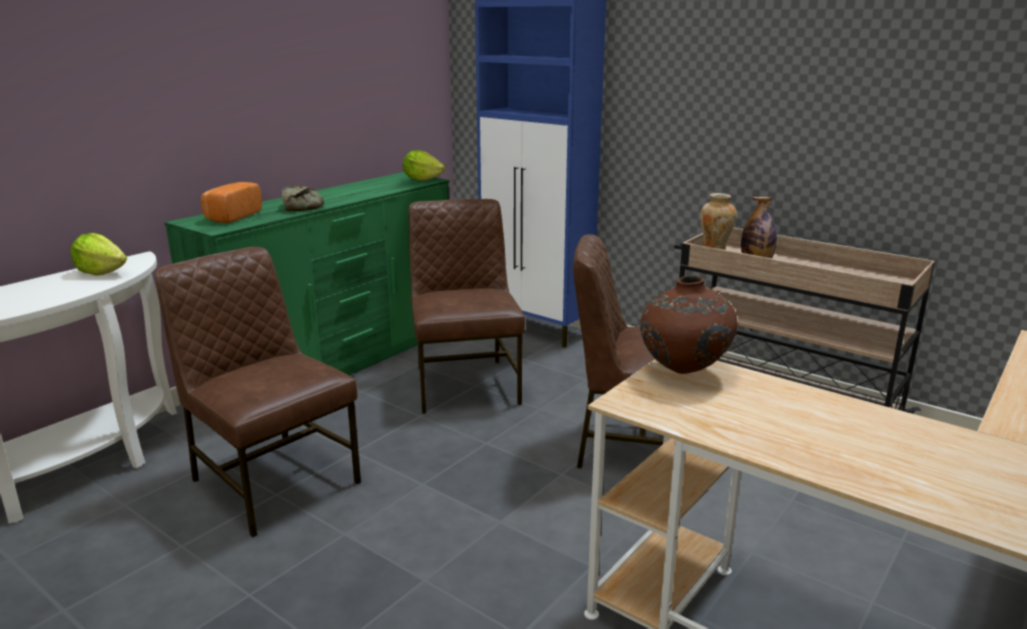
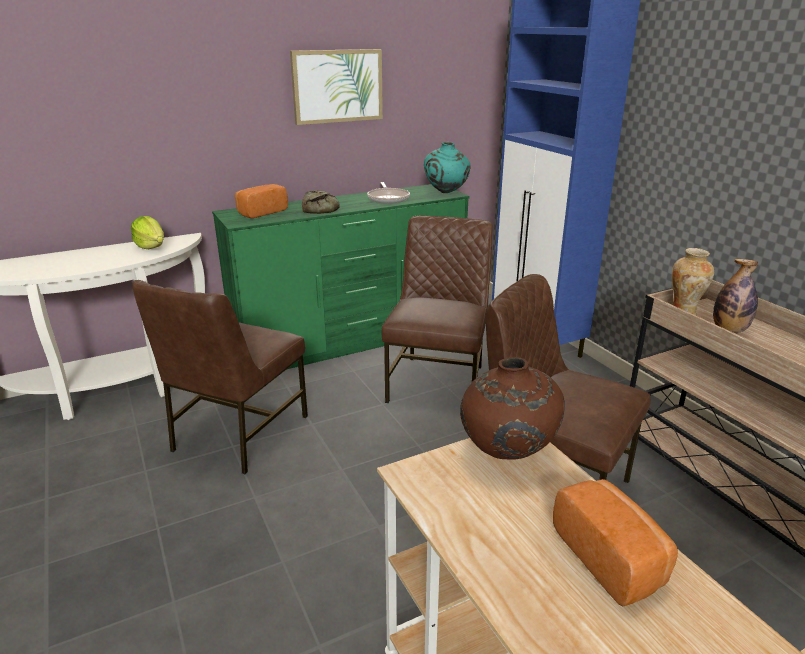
camera: 25 degrees right, 5 degrees up
brown chair [155,247,361,537] -> brown chair turned 135 degrees counterclockwise [132,280,308,474]
lettuce [403,150,446,181] -> turquoise vase [424,142,470,193]
none -> picture [290,49,383,125]
none -> frying pan [367,182,410,204]
none -> bread [553,479,678,606]

